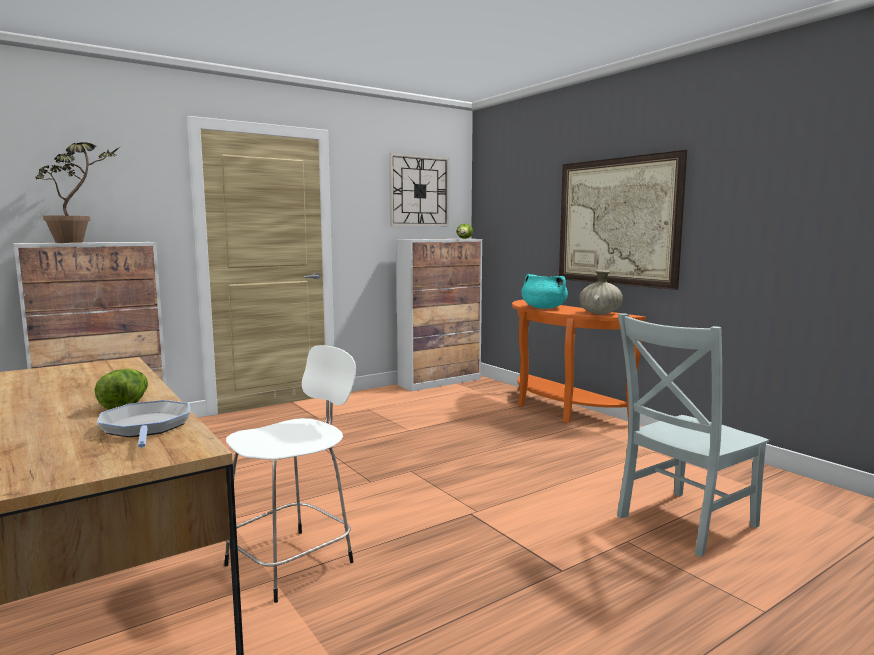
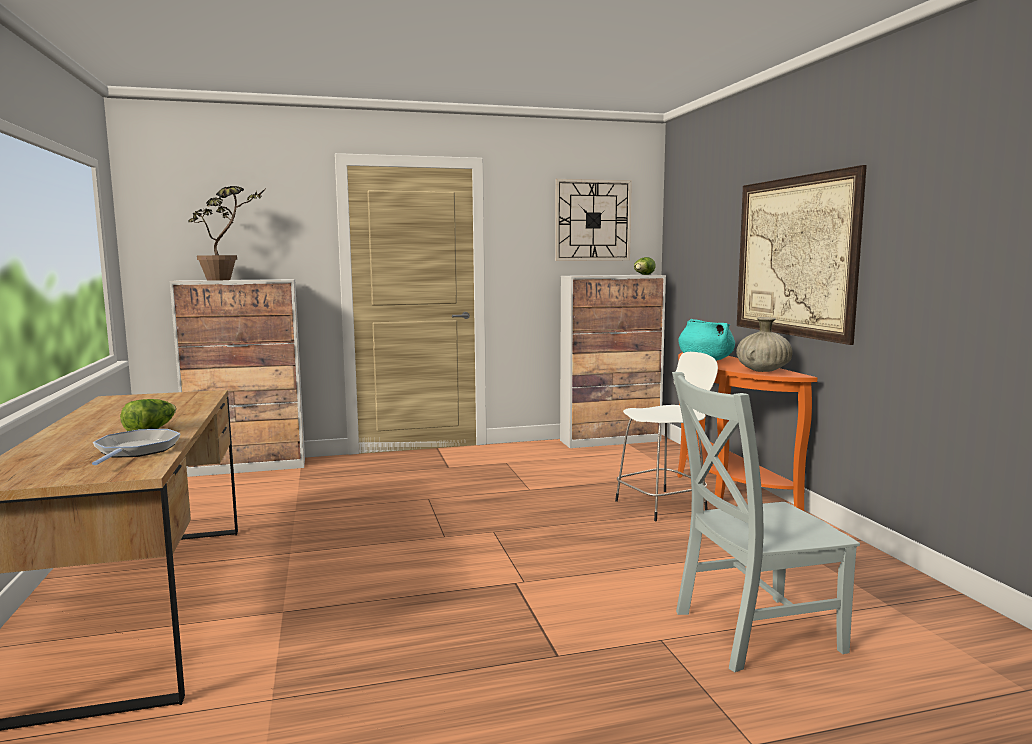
camera: 20 degrees right, 0 degrees up
white stool [224,345,356,603] -> white stool moved to [615,352,718,521]

